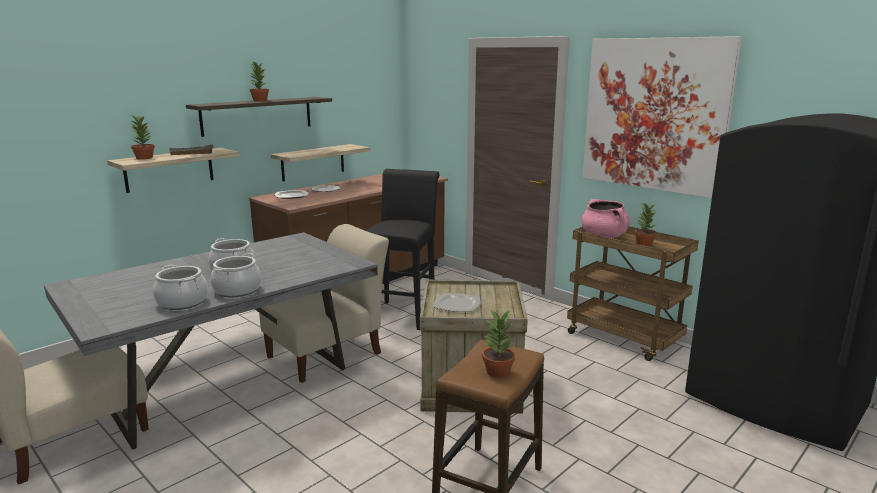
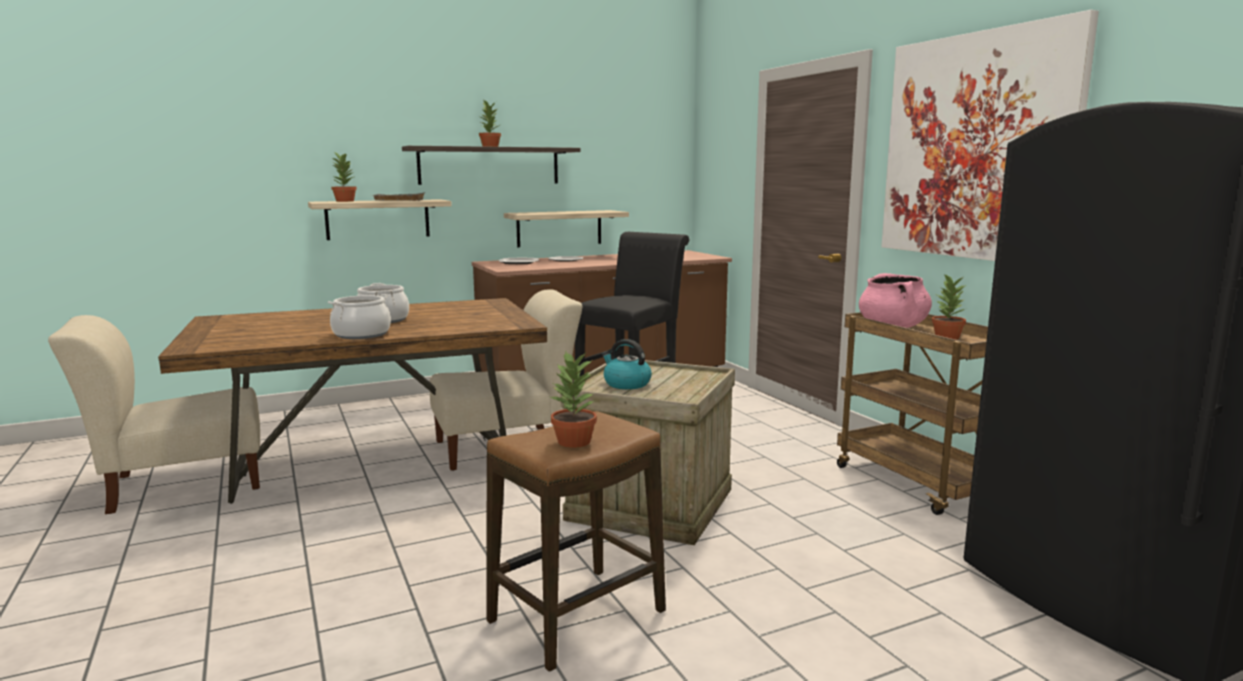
camera: 20 degrees right, 5 degrees down
grey dining table [44,232,378,449] -> brown dining table [158,298,547,504]
cooking pot [153,265,208,310] -> none
plate [434,293,481,312] -> kettle [602,339,652,389]

